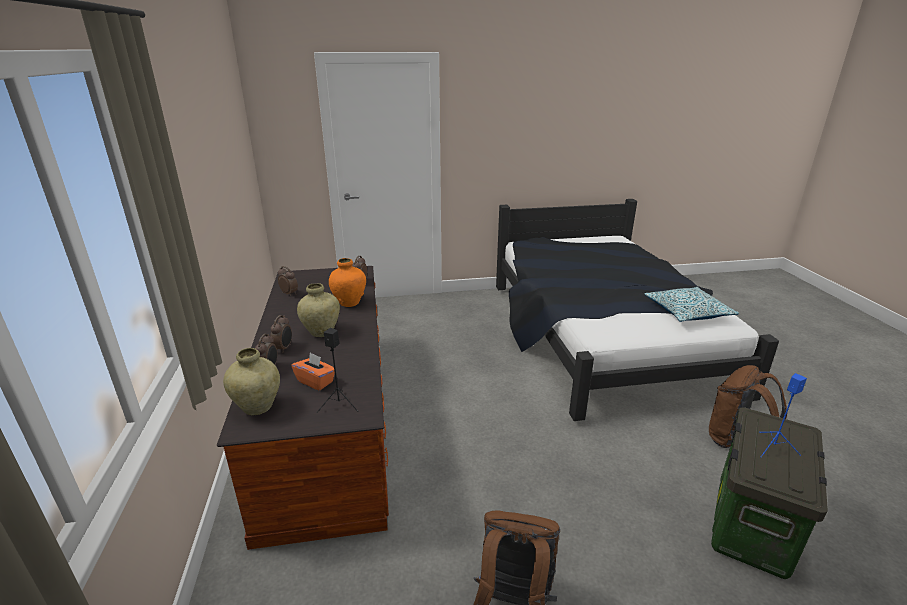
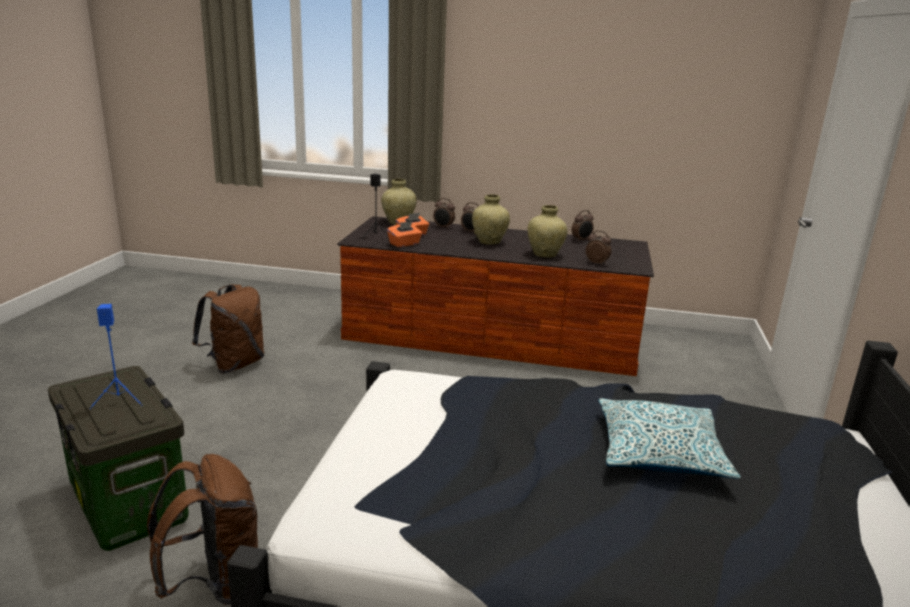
camera: 110 degrees right, 5 degrees down
orange vase [329,258,366,307] -> beige vase [528,205,568,257]
pillow [644,287,739,322] -> pillow moved to [598,398,741,479]
none -> orange tissue box [387,221,422,247]

